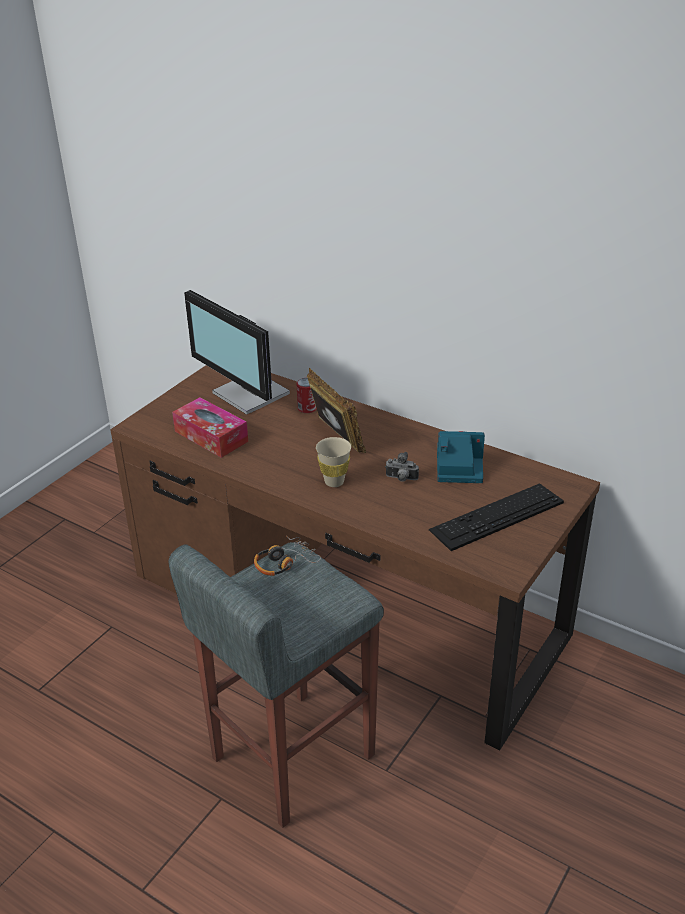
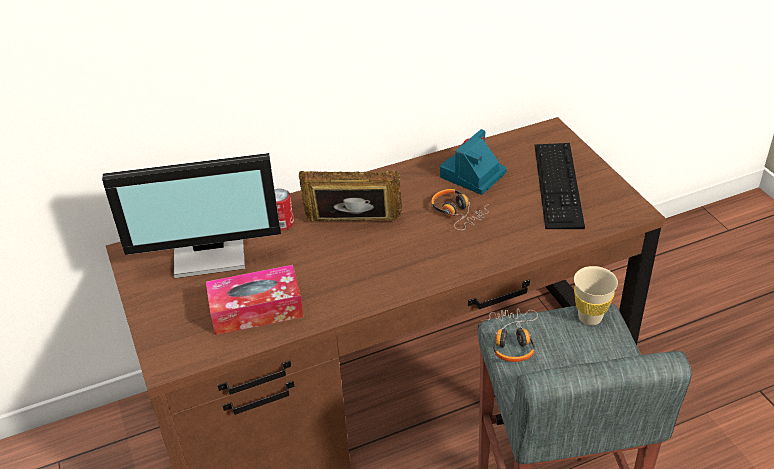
camera: 55 degrees left, 5 degrees up
beige cup [316,437,351,487] -> beige cup moved to [574,266,618,326]
camera [385,452,419,482] -> headphones [431,189,489,230]

